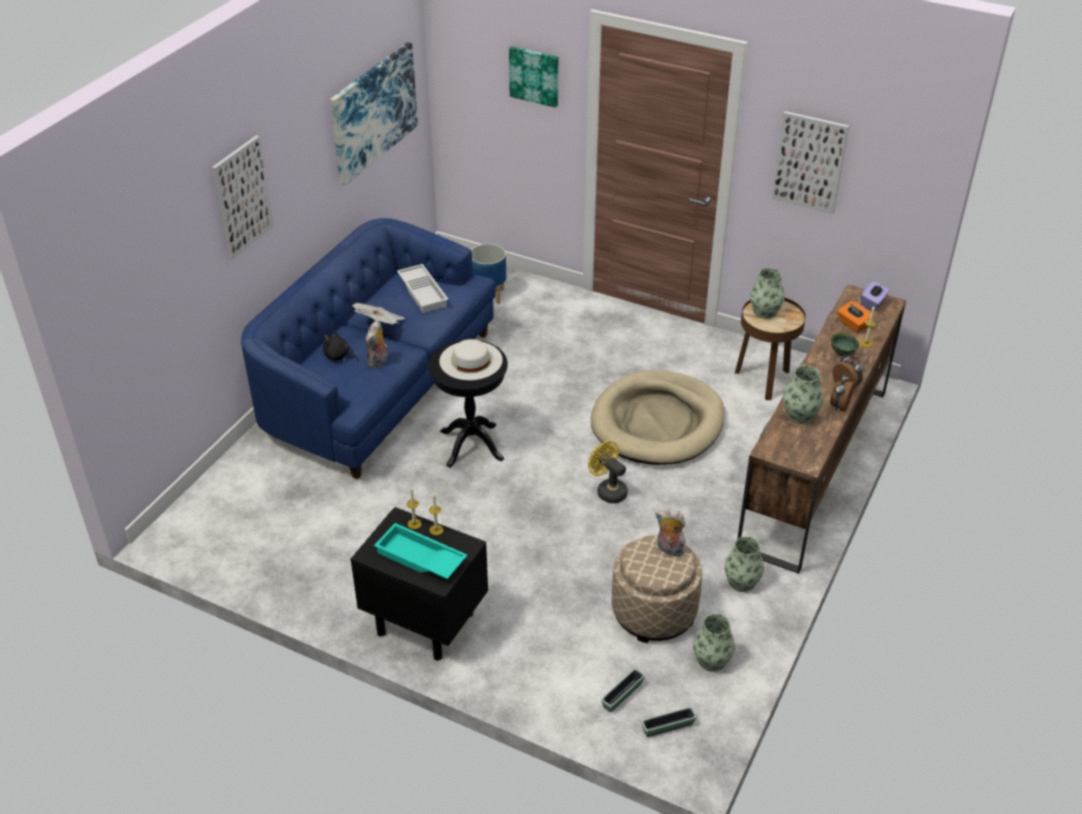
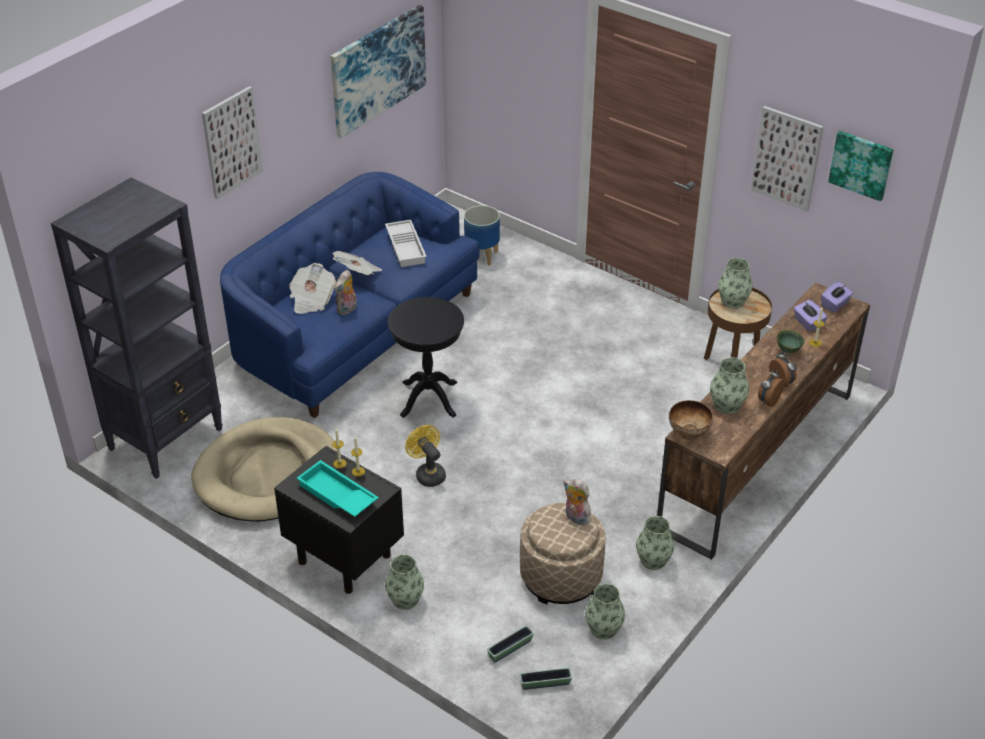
camera: 10 degrees right, 0 degrees up
black plush toy [323,331,358,361] -> newspaper [289,263,336,314]
white hat [439,339,503,380] -> none
picture [509,46,558,108] -> picture moved to [828,131,893,201]
yellow fan [588,441,628,503] -> yellow fan moved to [405,425,446,487]
beige dog bed [591,370,724,465] -> beige dog bed moved to [191,417,337,522]
orange tissue box [837,301,874,333] -> purple tissue box [793,300,827,332]
none -> black bookcase [51,177,223,479]
none -> vase [385,555,424,610]
none -> bowl [669,400,713,440]

